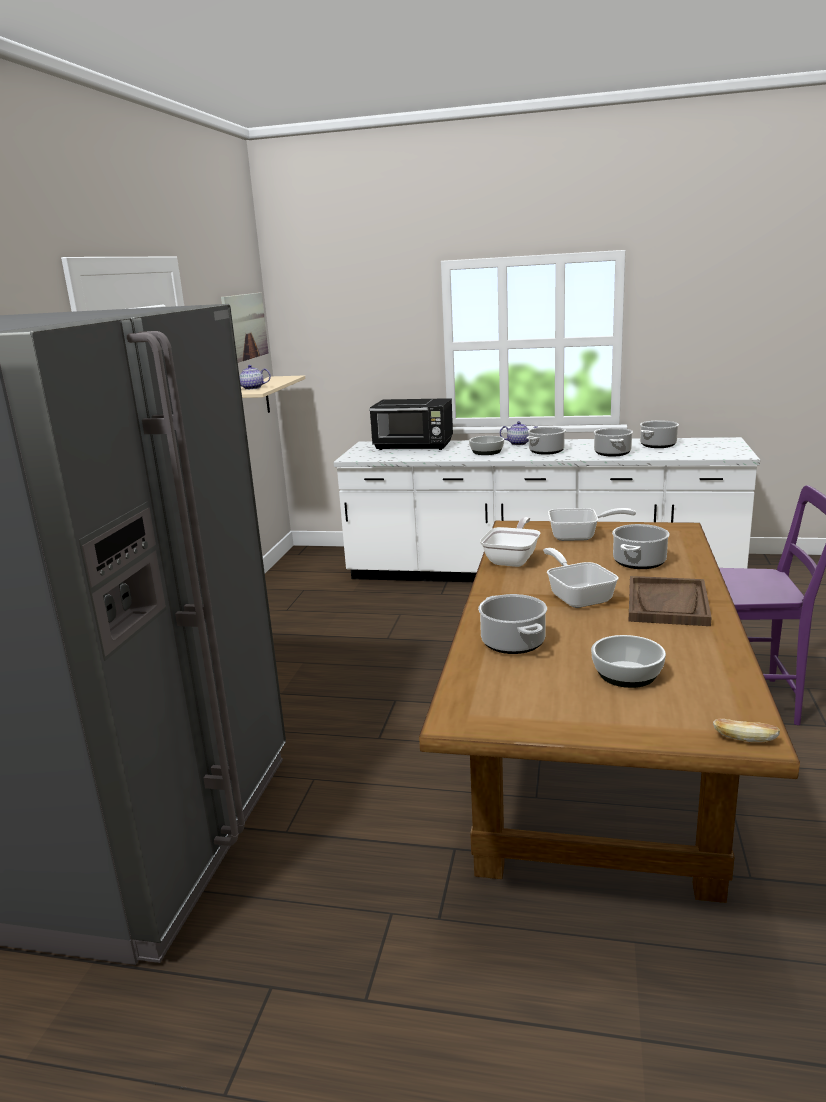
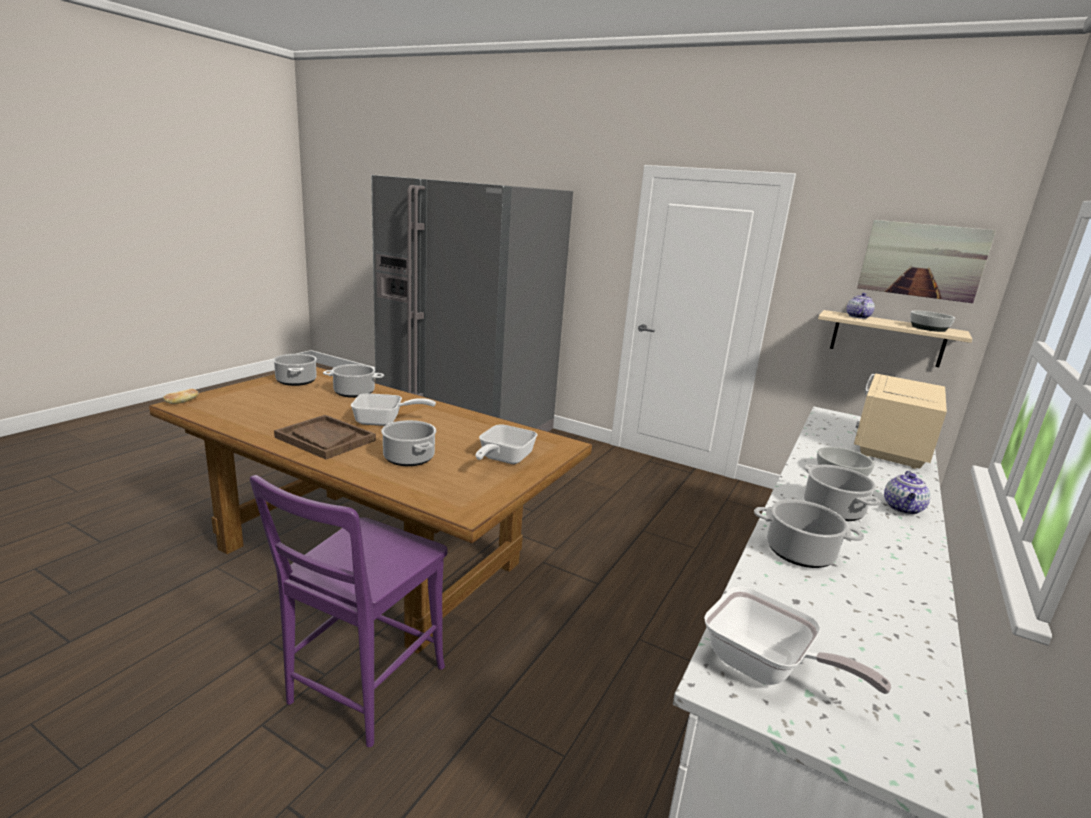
camera: 105 degrees right, 0 degrees up
black microwave [369,398,453,450] -> beige microwave [854,373,947,469]
frying pan [480,517,540,567] -> frying pan moved to [704,586,892,694]
bowl [591,635,666,688] -> bowl moved to [910,311,955,332]
cooking pot [640,420,679,448] -> cooking pot moved to [273,354,317,386]

